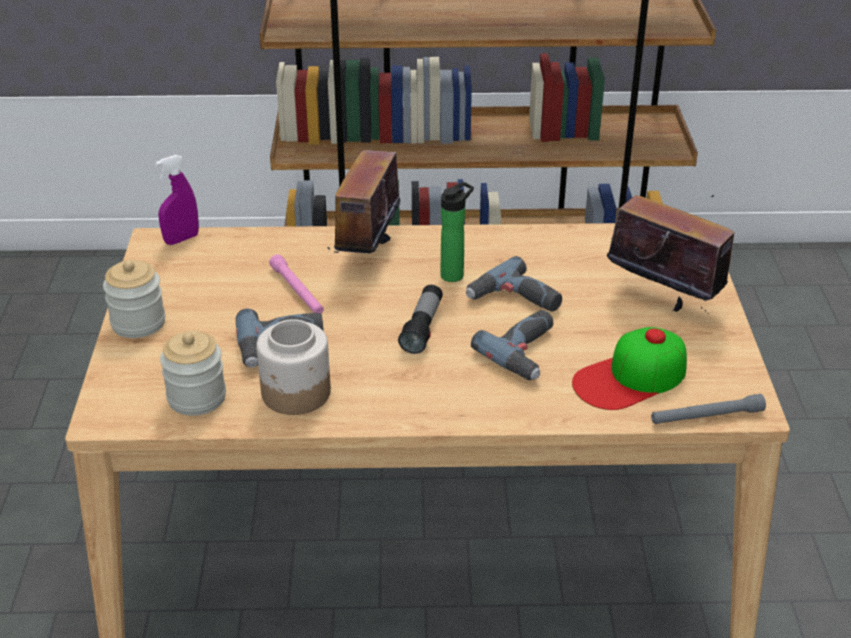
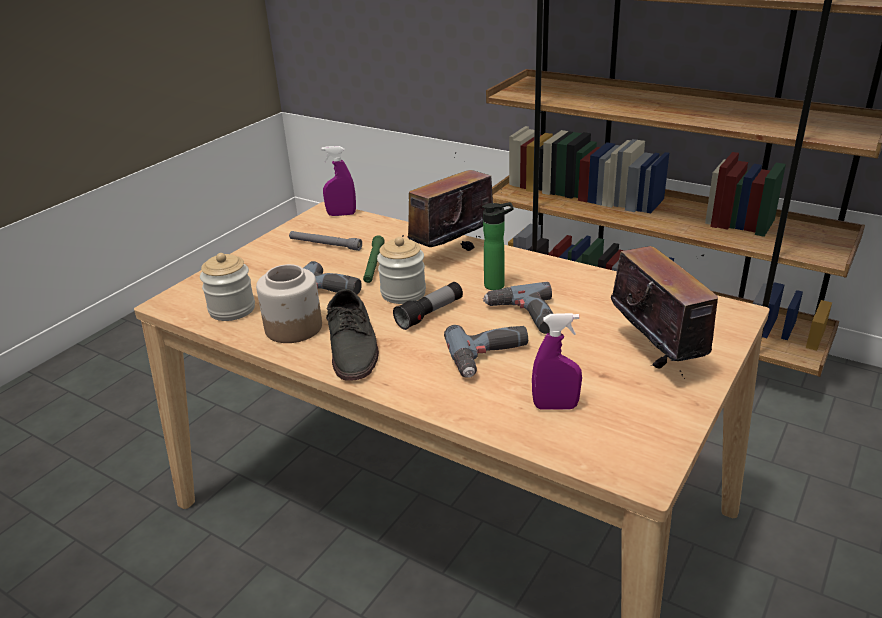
camera: 35 degrees right, 5 degrees down
jar [103,260,165,338] -> jar moved to [377,237,426,304]
pink flashlight [269,254,324,314] -> green flashlight [363,235,384,283]
cap [572,327,687,410] -> purple spray bottle [532,313,582,410]
grey flashlight [651,394,766,424] -> grey flashlight moved to [289,231,362,251]
none -> grey shoe [326,289,379,381]

